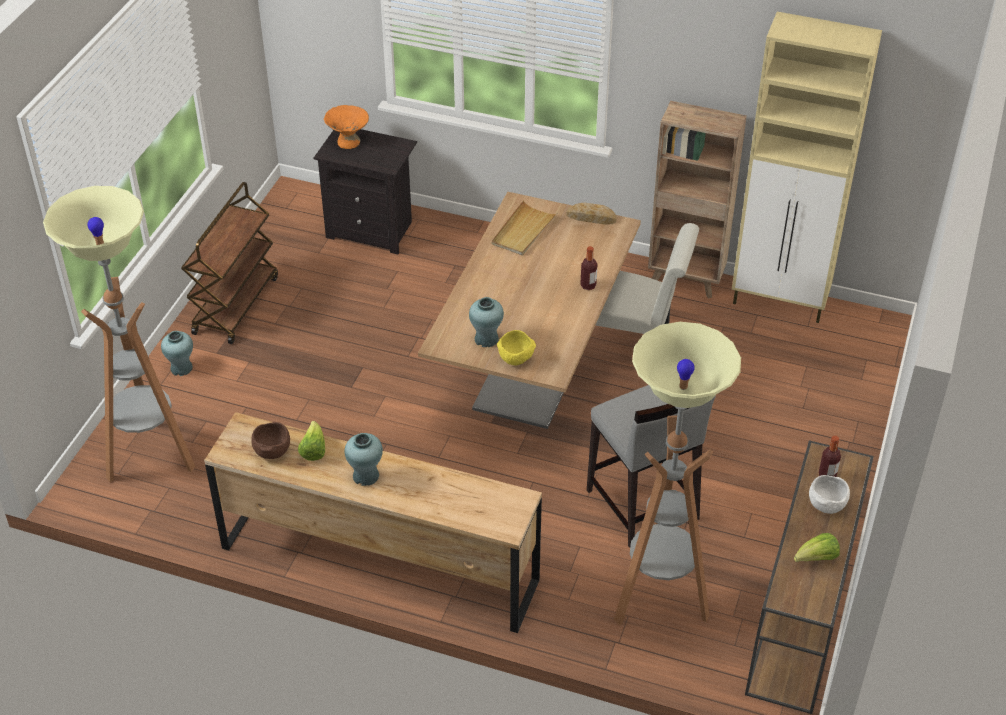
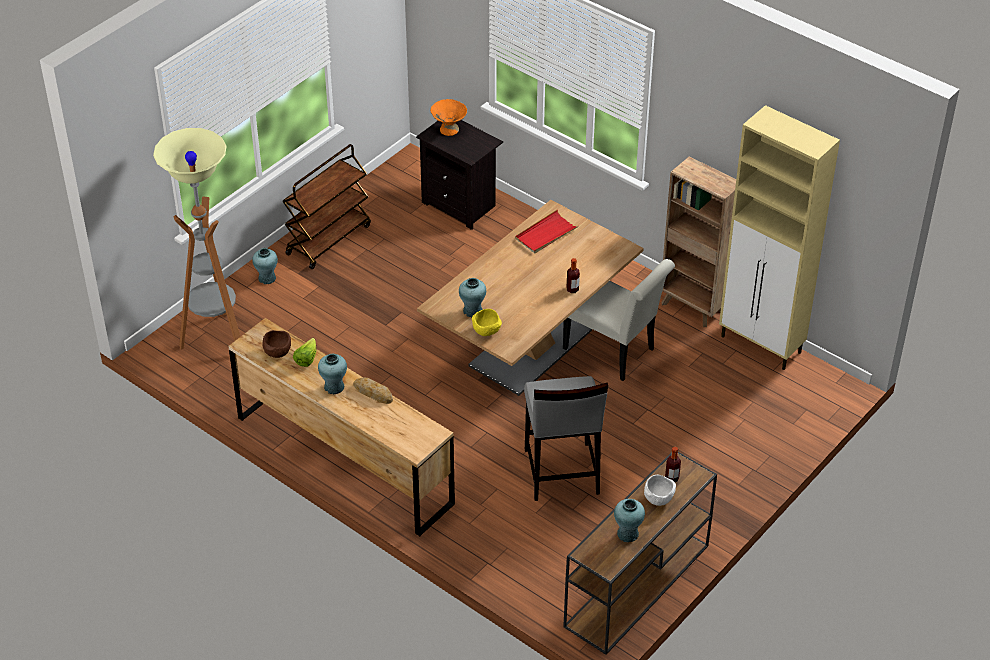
camera: 20 degrees right, 0 degrees up
beige tray [492,200,558,256] -> red tray [515,210,579,254]
bread [566,202,617,225] -> bread moved to [353,377,393,404]
floor lamp [614,322,741,625] -> none
lettuce [794,533,840,562] -> turquoise vase [614,499,645,542]

